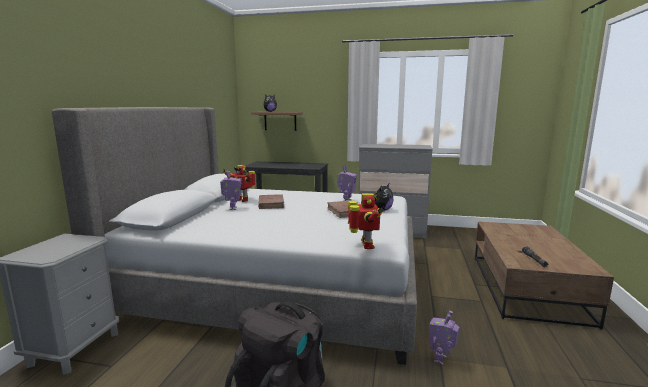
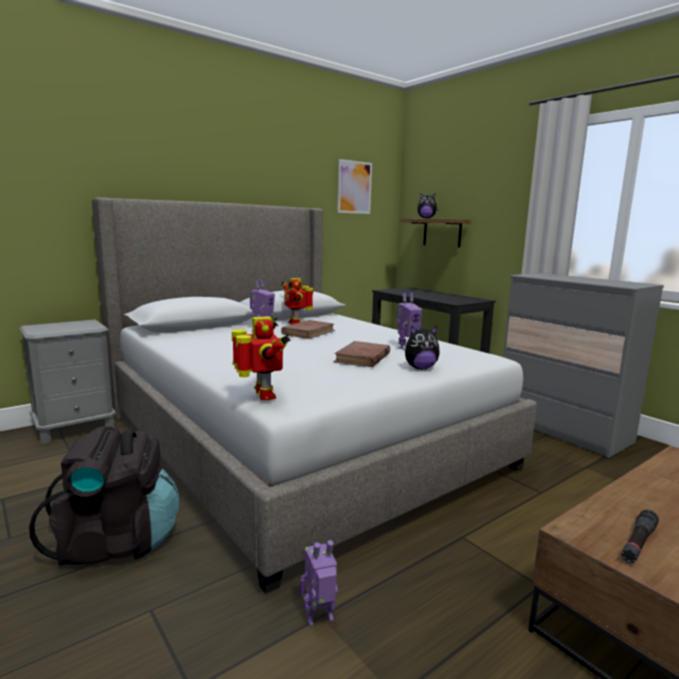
camera: 40 degrees right, 0 degrees up
toy robot [348,193,384,249] -> toy robot turned 60 degrees counterclockwise [232,316,291,400]
none -> picture [337,159,372,214]

